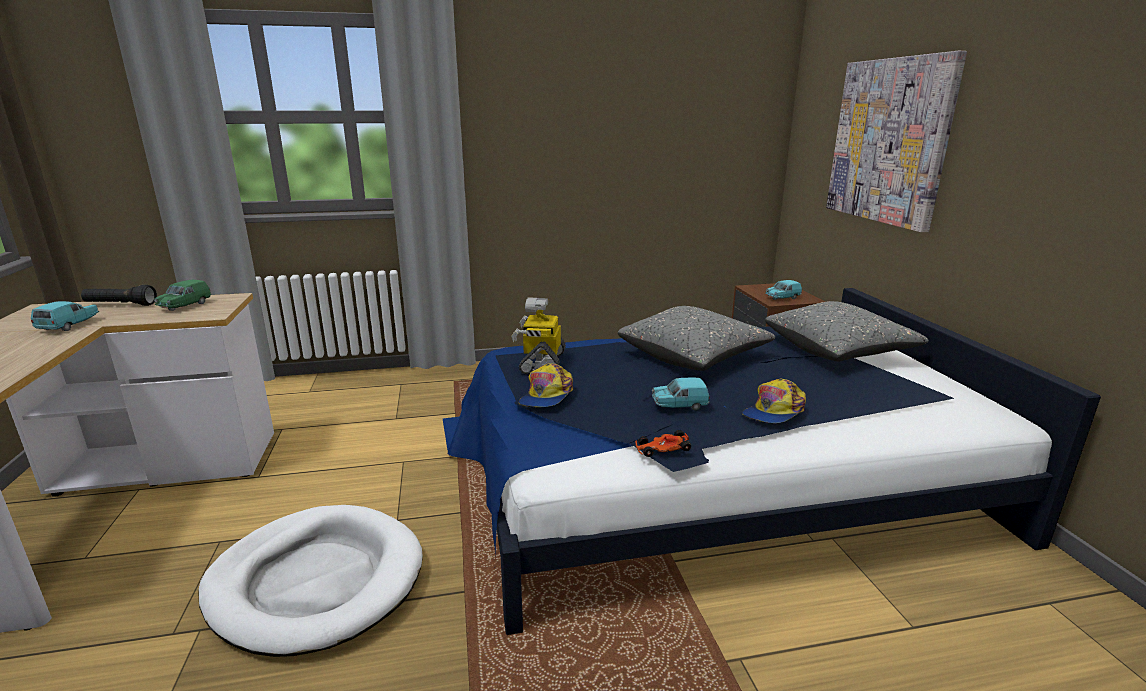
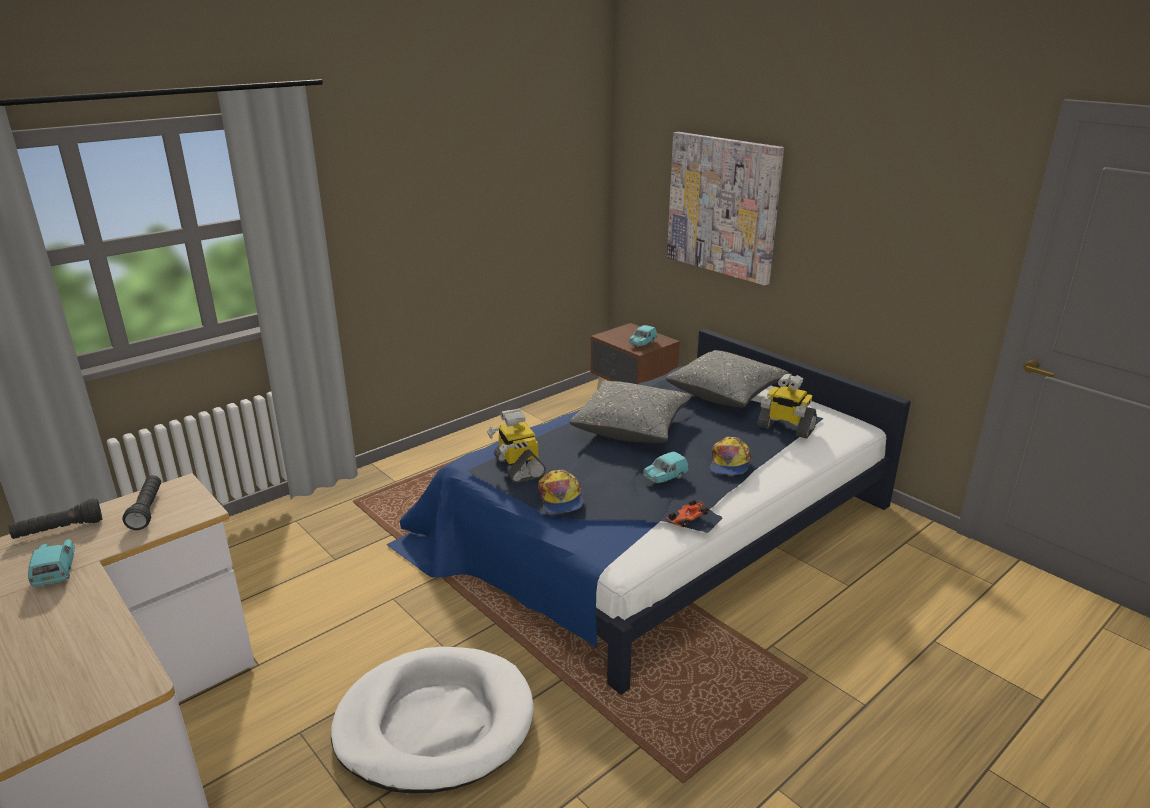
camera: 30 degrees left, 5 degrees up
green toy car [154,280,211,311] -> black flashlight [122,475,161,530]
none -> toy robot [757,374,817,439]

